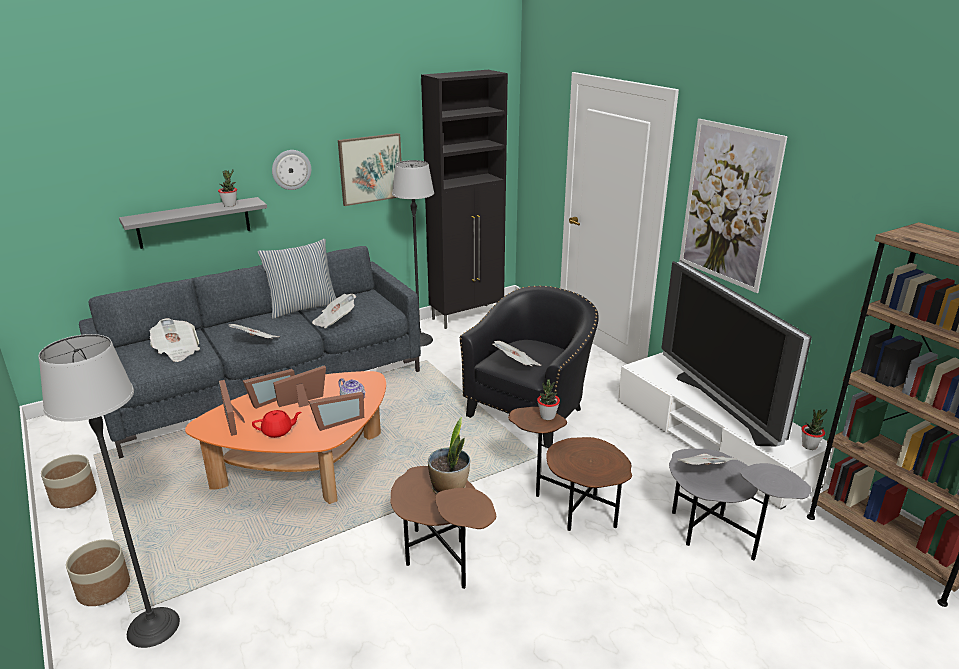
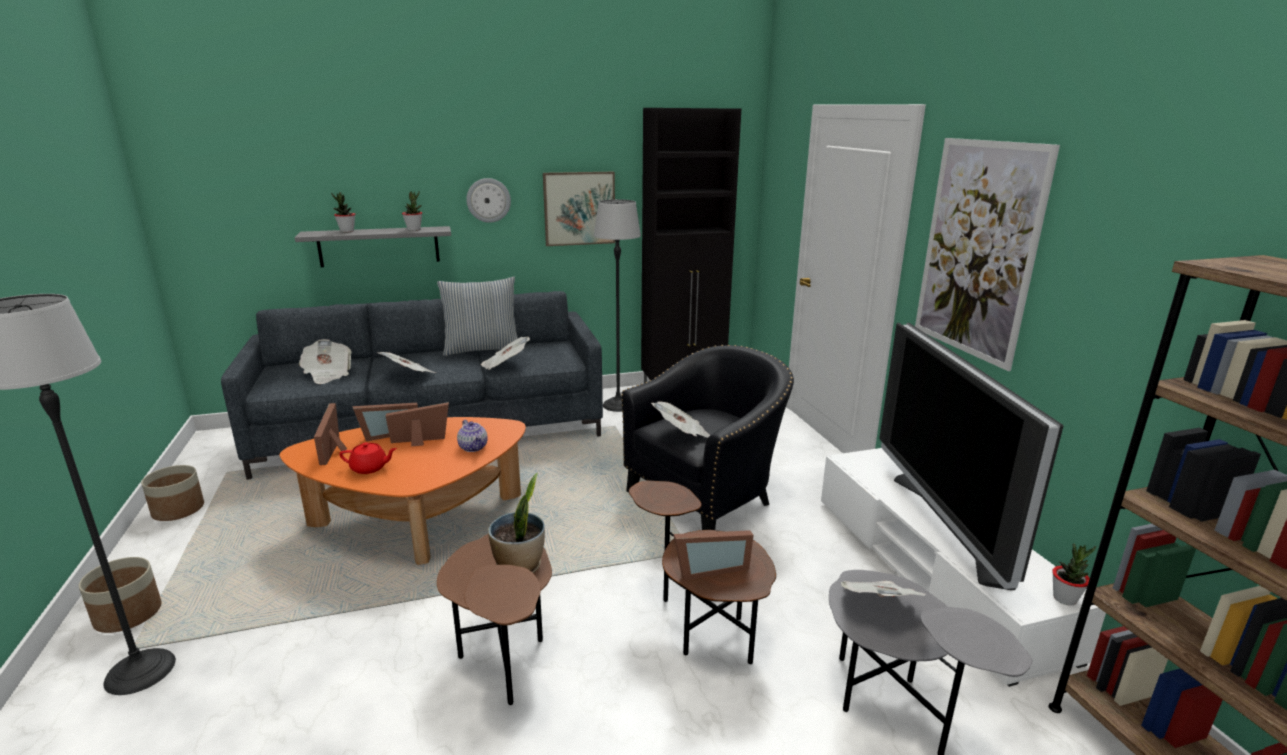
camera: 15 degrees right, 5 degrees down
picture frame [308,392,364,431] -> picture frame moved to [673,530,754,581]
potted plant [537,379,560,420] -> potted plant moved to [331,192,355,233]

